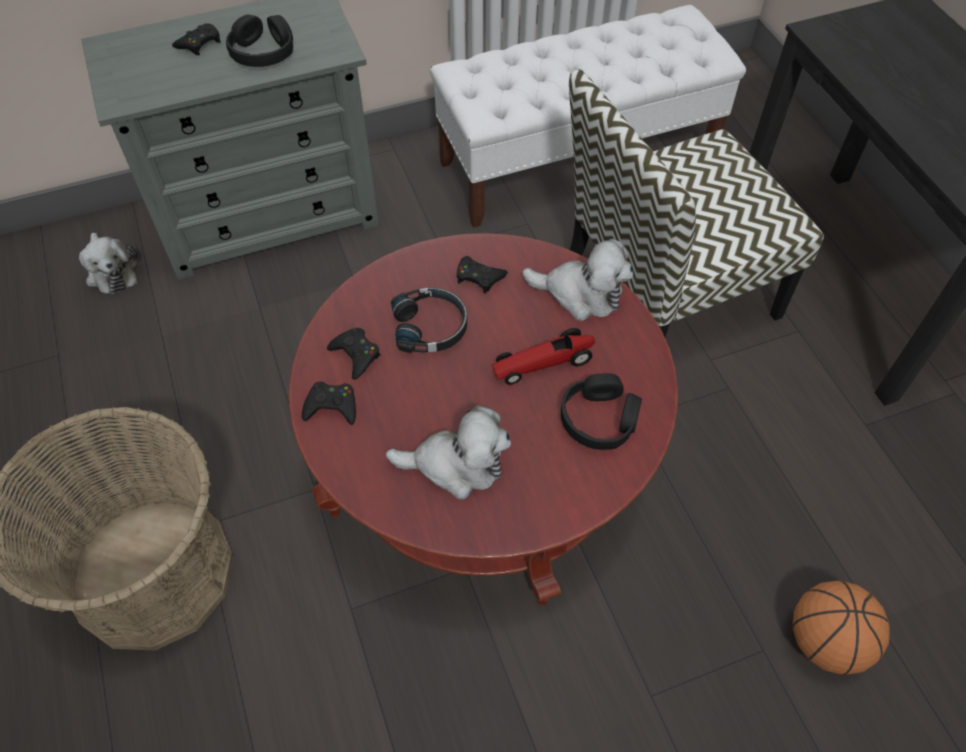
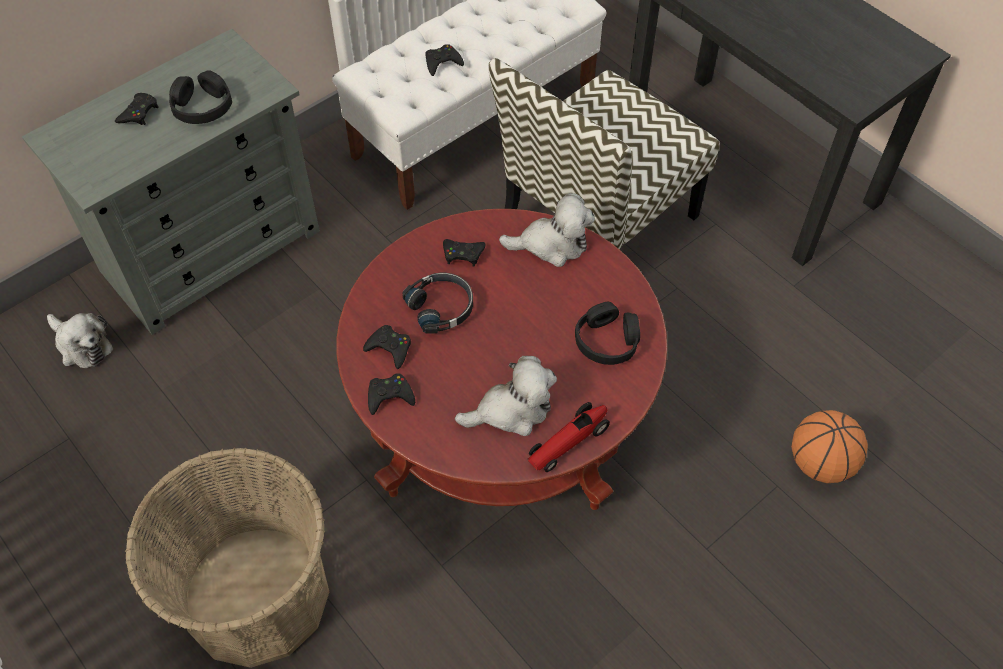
camera: 20 degrees left, 0 degrees up
toy car [492,328,595,385] -> toy car moved to [528,402,610,472]
none -> black game controller [425,44,464,76]

